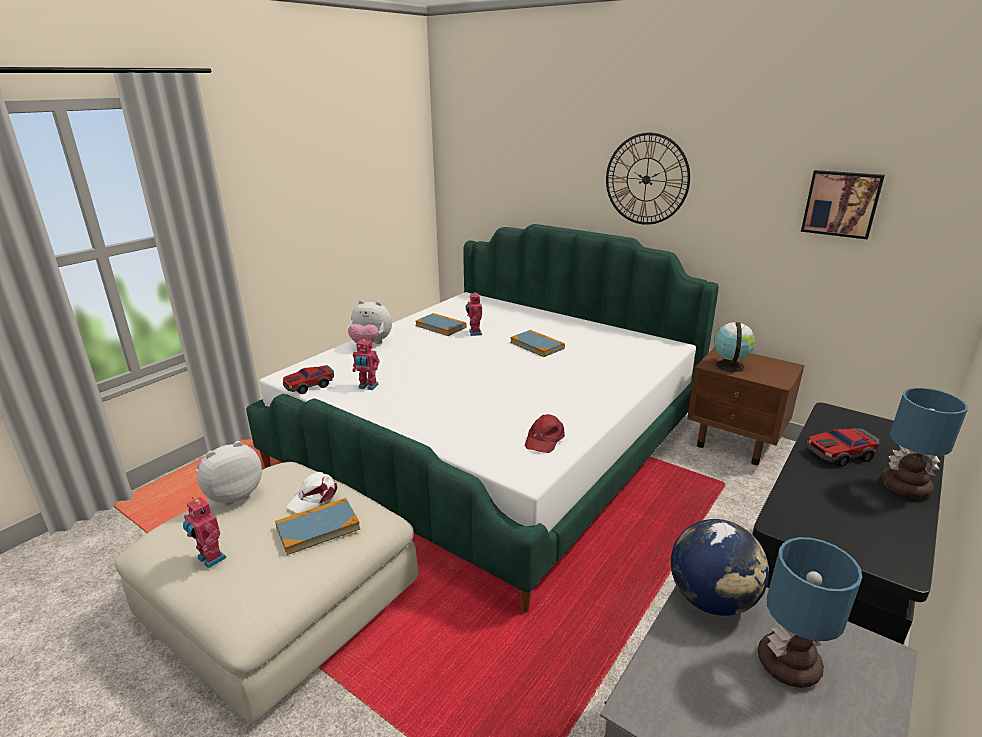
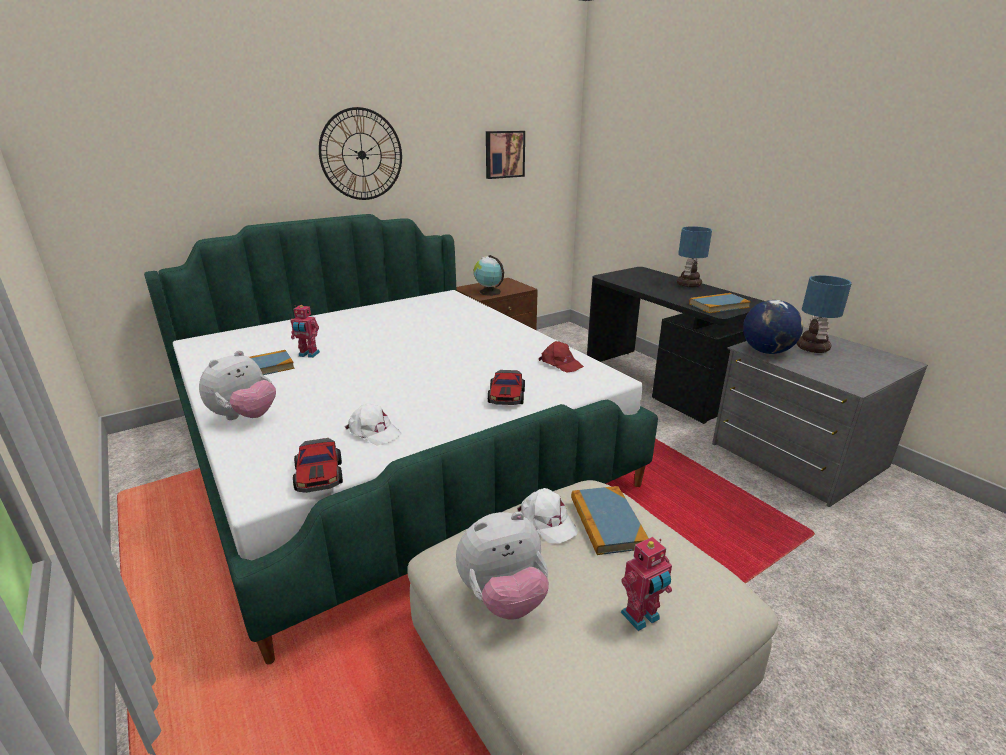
camera: 70 degrees left, 0 degrees up
plush toy [196,441,262,505] -> plush toy turned 90 degrees counterclockwise [456,512,549,620]
toy robot [352,339,380,390] -> white cap [345,403,402,446]
book [510,330,565,357] -> book moved to [689,293,751,313]
toy car [806,428,879,467] -> toy car moved to [488,370,525,405]

